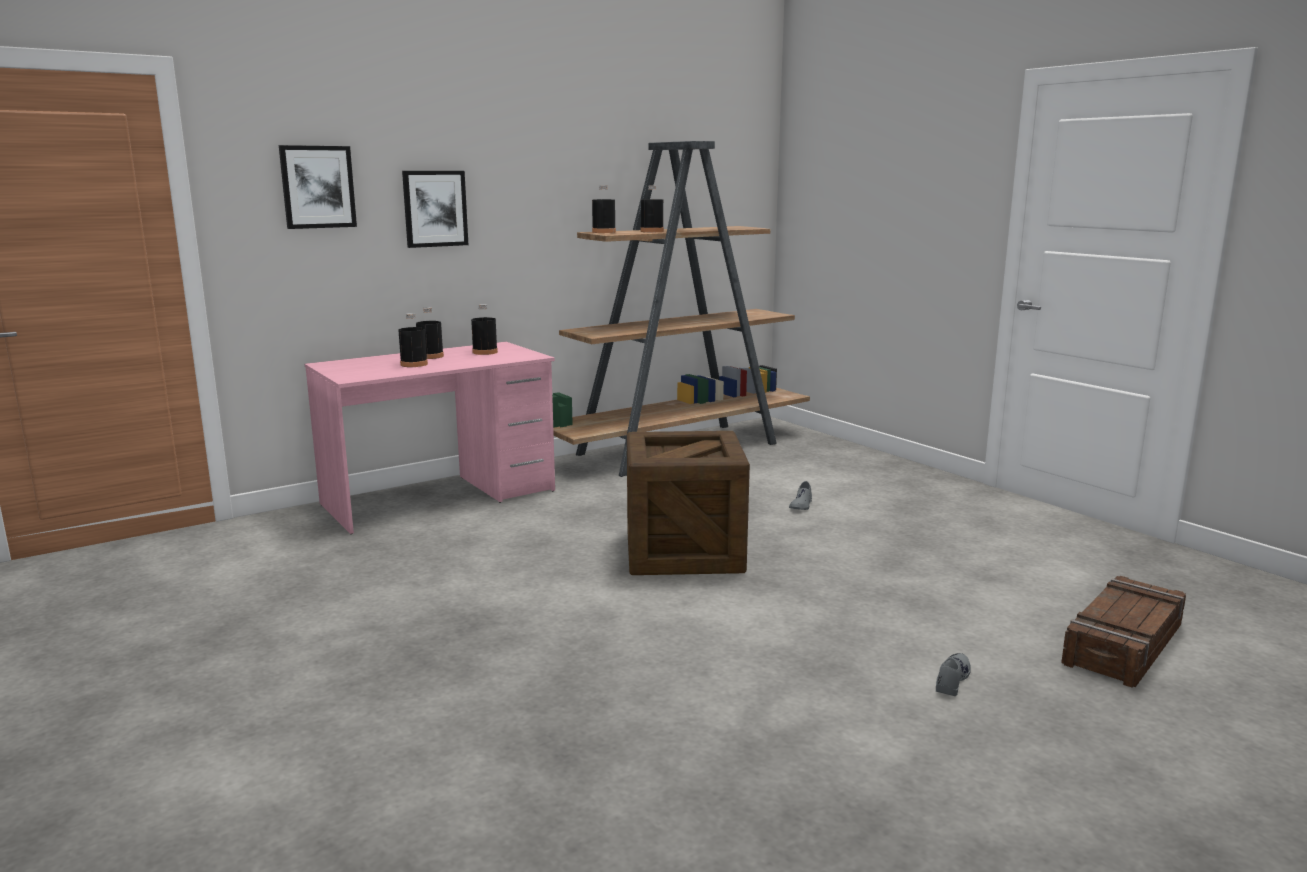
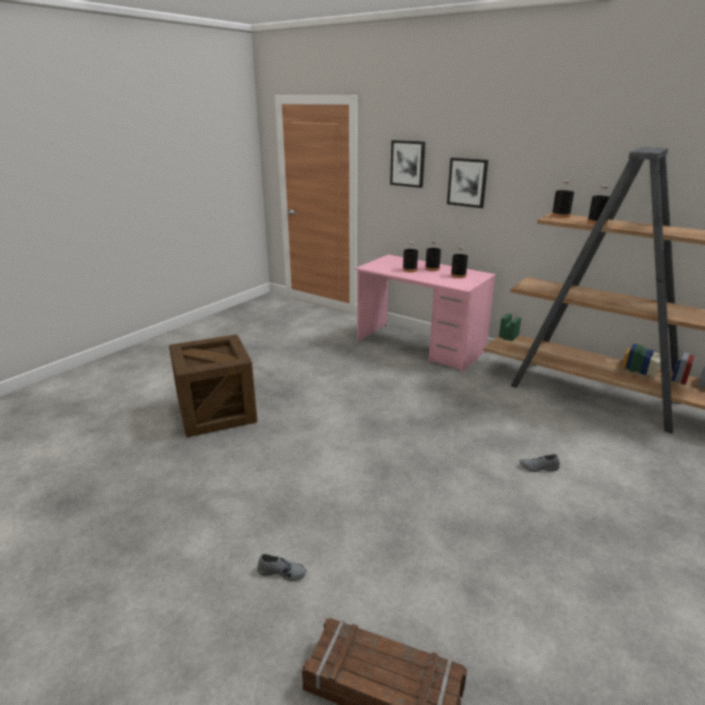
camera: 70 degrees right, 10 degrees up
crate [627,431,750,575] -> crate moved to [169,334,257,437]

